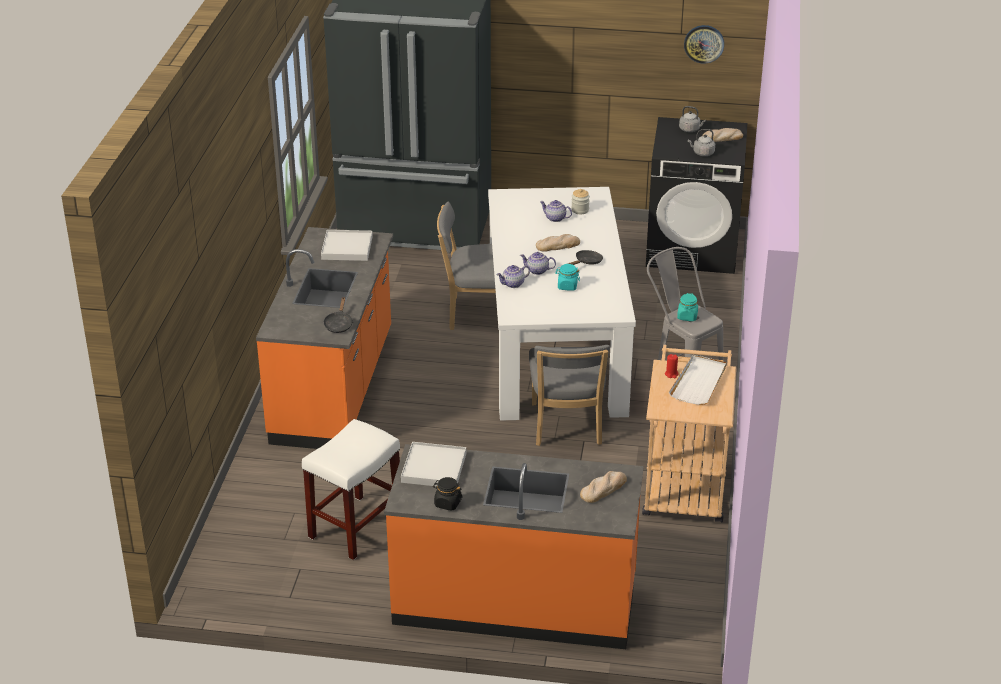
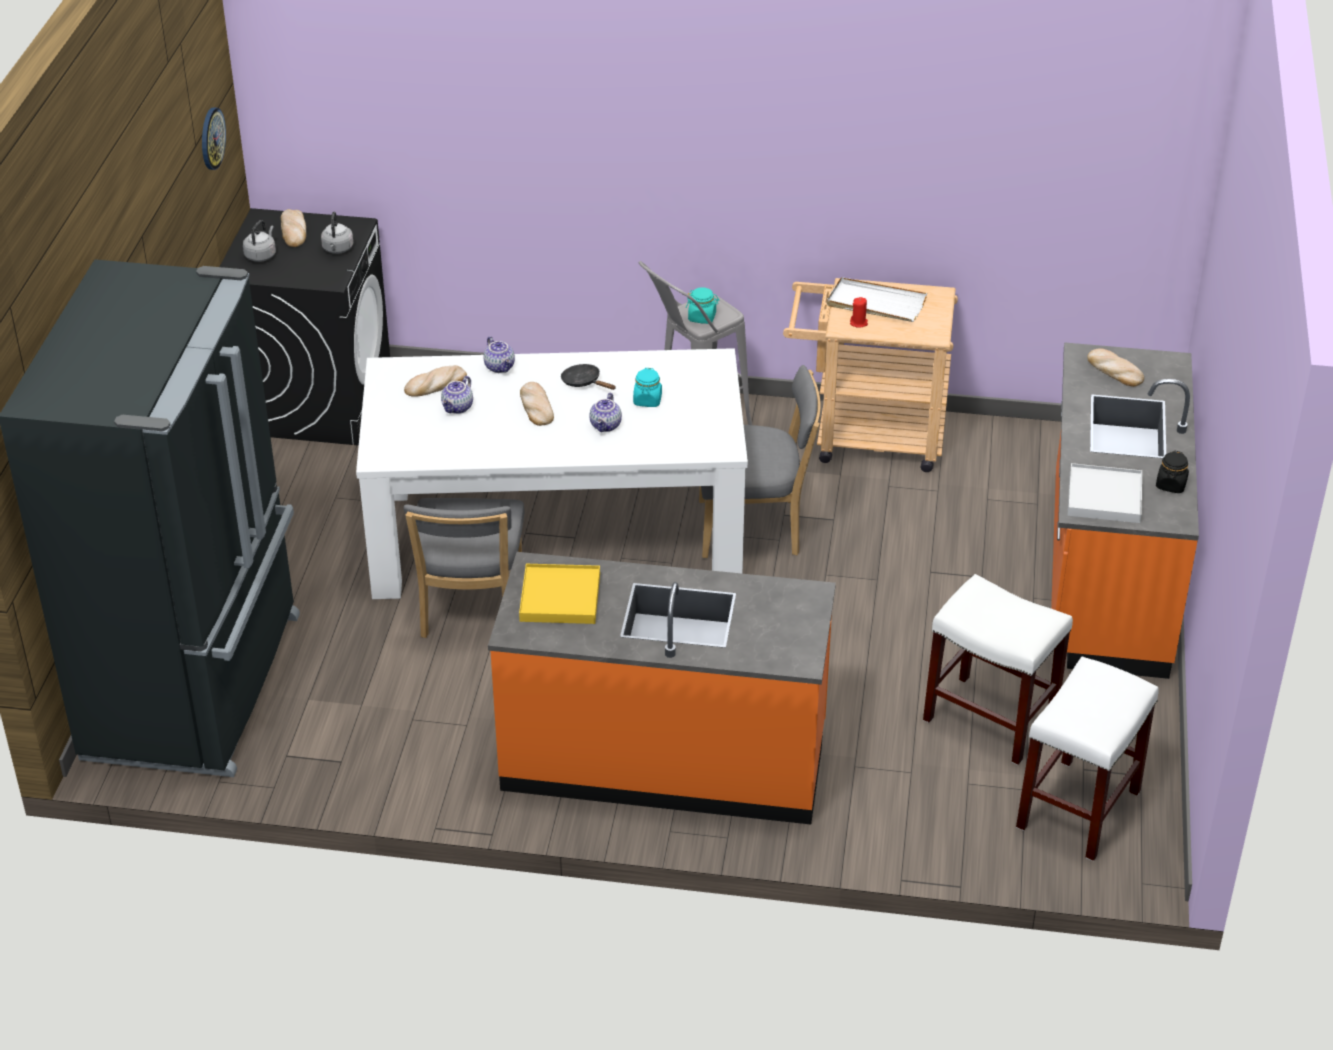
camera: 90 degrees left, 5 degrees up
white tray [321,230,373,261] -> yellow tray [519,564,600,624]
black frying pan [323,297,353,333] -> none
teapot [497,265,530,288] -> teapot moved to [483,336,515,373]
jar [571,189,590,214] -> bread [404,365,467,397]
none -> white stool [1016,657,1159,861]

